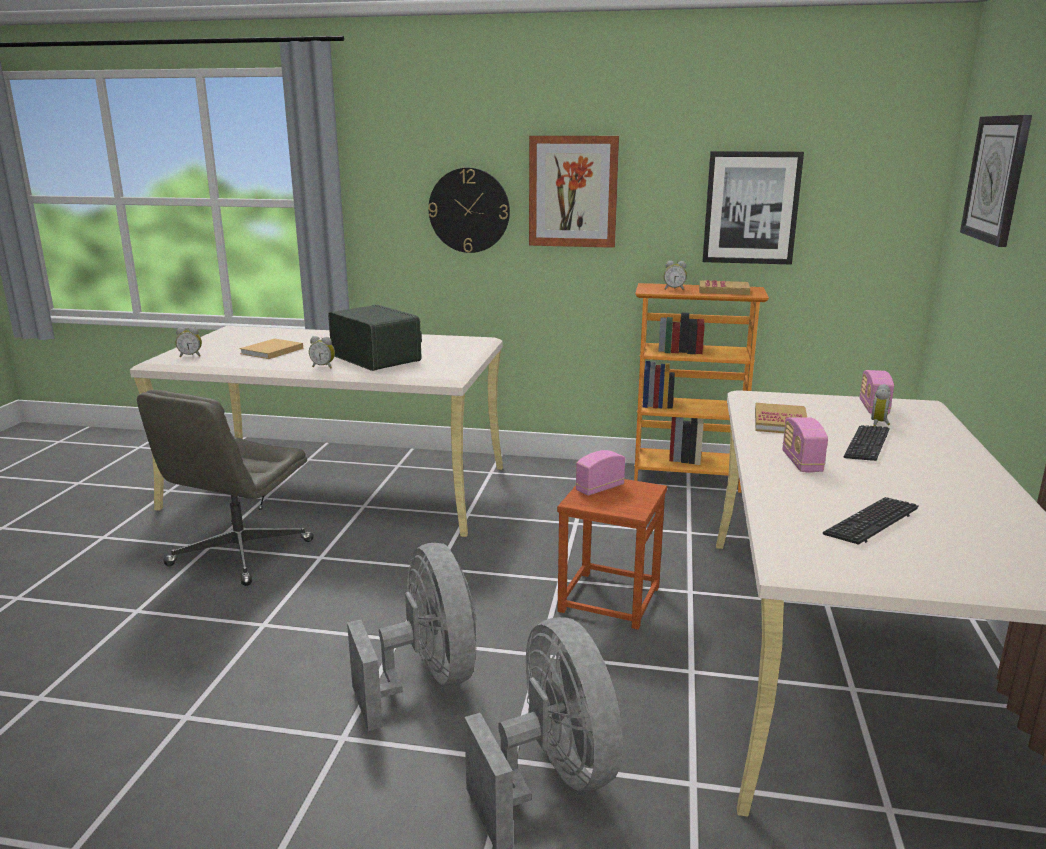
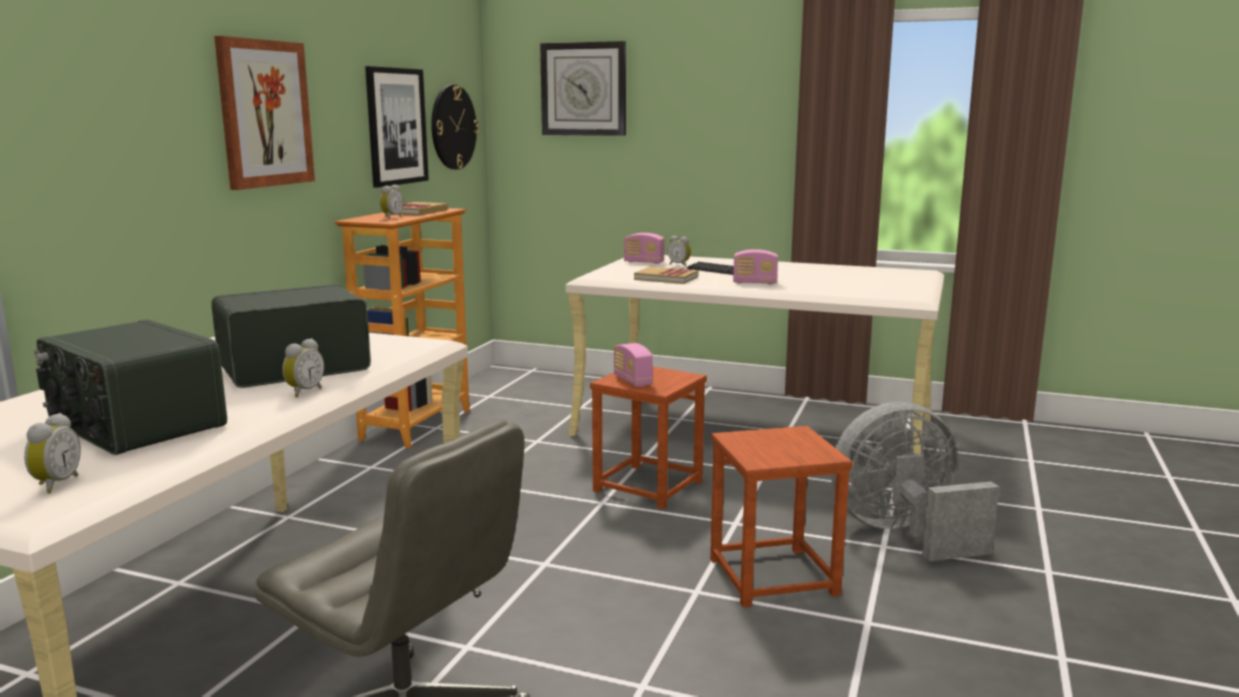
camera: 80 degrees left, 5 degrees down
beige book [239,338,303,359] -> radio [34,320,227,455]
grey fan [347,543,477,731] -> brown stool [710,426,853,608]
wall clock [428,168,510,253] -> wall clock moved to [431,85,479,170]
keyboard [823,497,919,545] -> none

